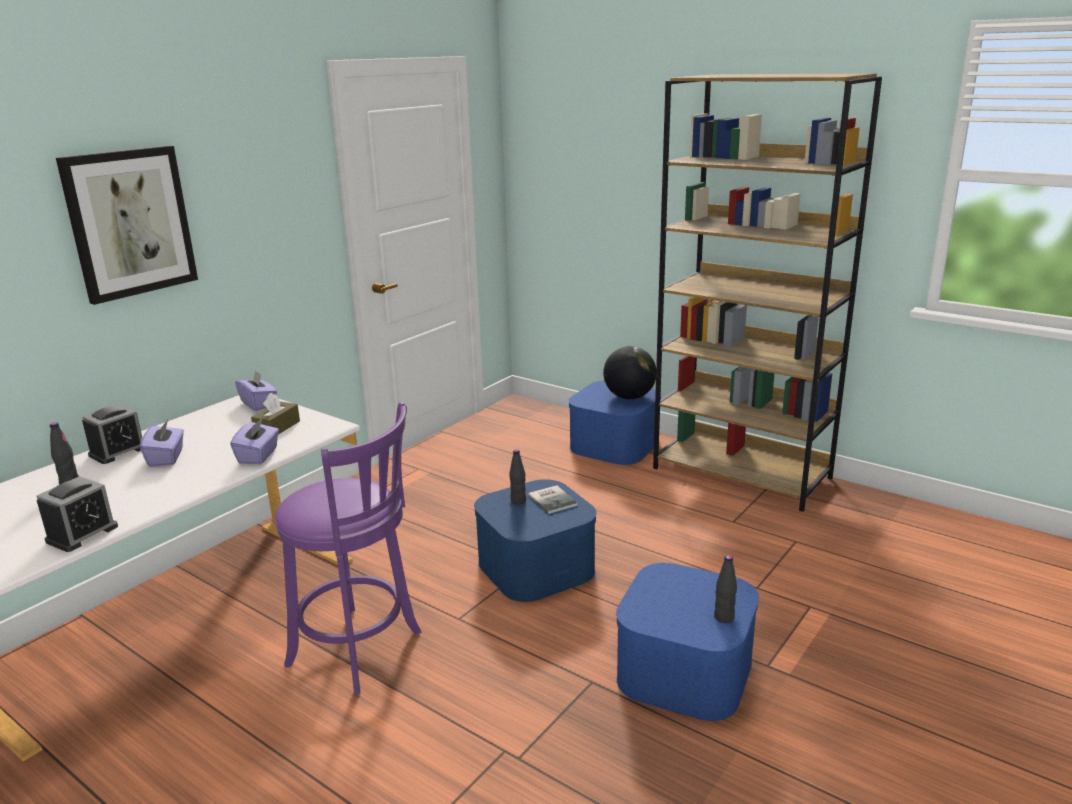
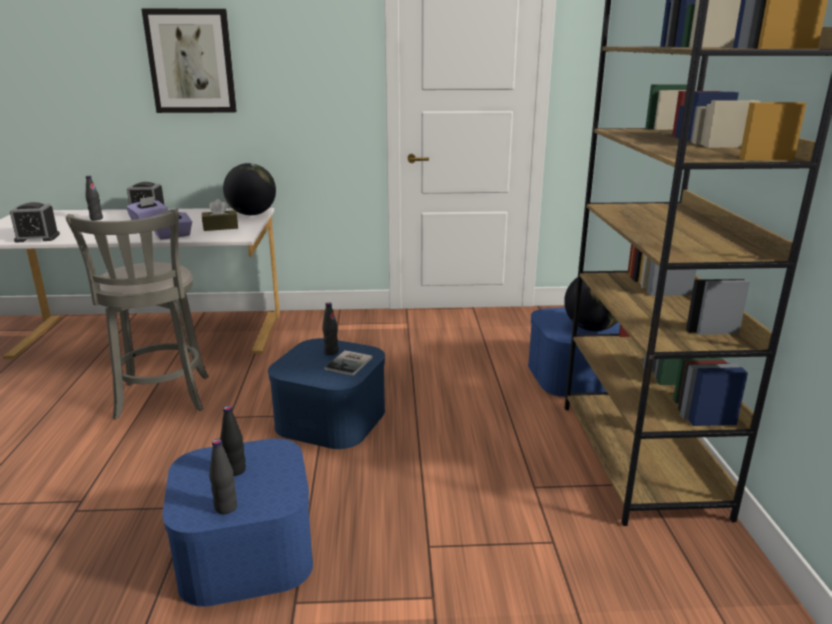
camera: 50 degrees right, 0 degrees up
purple tissue box [235,370,277,411] -> globe [223,163,276,215]
purple stool [275,402,421,695] -> grey stool [66,209,209,419]
none -> black bottle [220,406,246,476]

